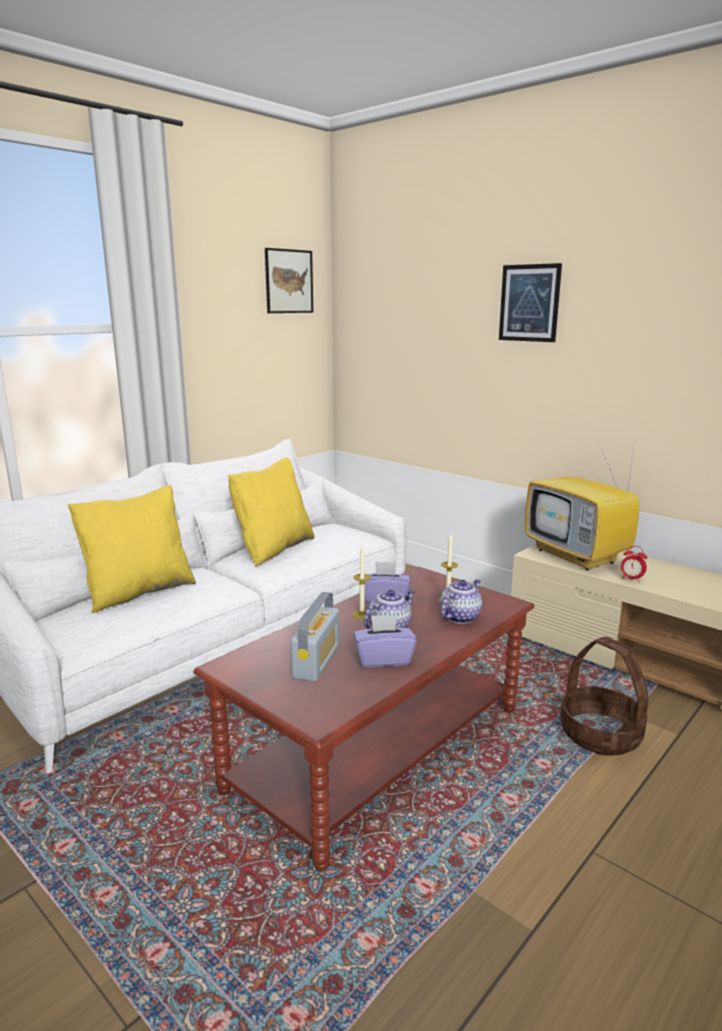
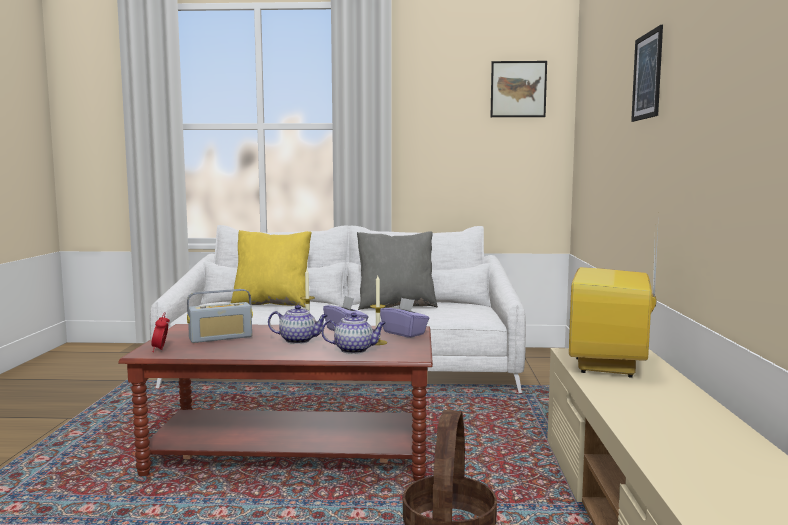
camera: 50 degrees right, 10 degrees down
yellow pillow [228,457,315,567] -> grey pillow [357,231,438,310]
purple tissue box [353,615,417,667] -> purple tissue box moved to [380,297,429,338]
alarm clock [621,546,647,583] -> alarm clock moved to [151,312,170,351]

